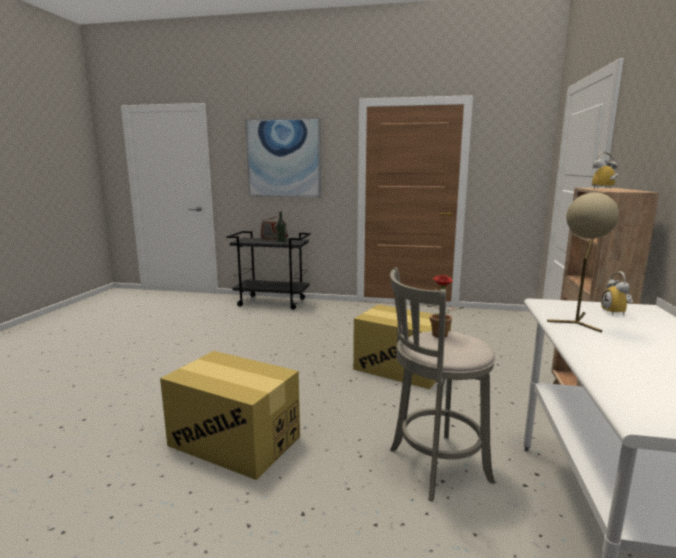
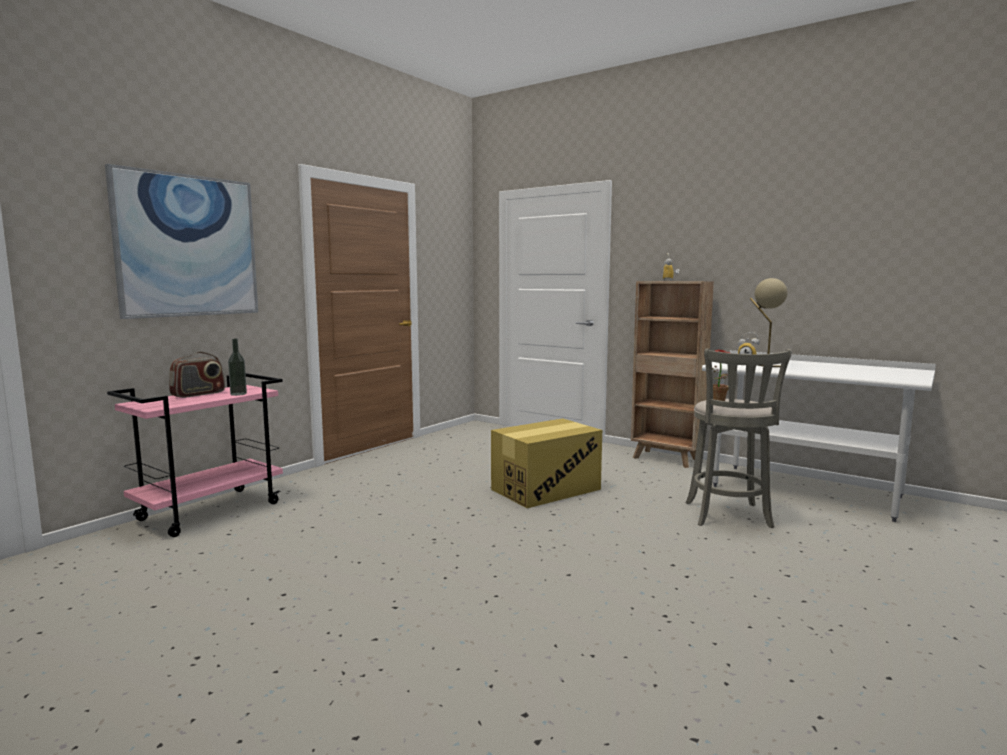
camera: 65 degrees left, 5 degrees down
cardboard box [160,351,300,480] -> none
black cart [227,231,311,310] -> pink cart [107,373,283,537]

